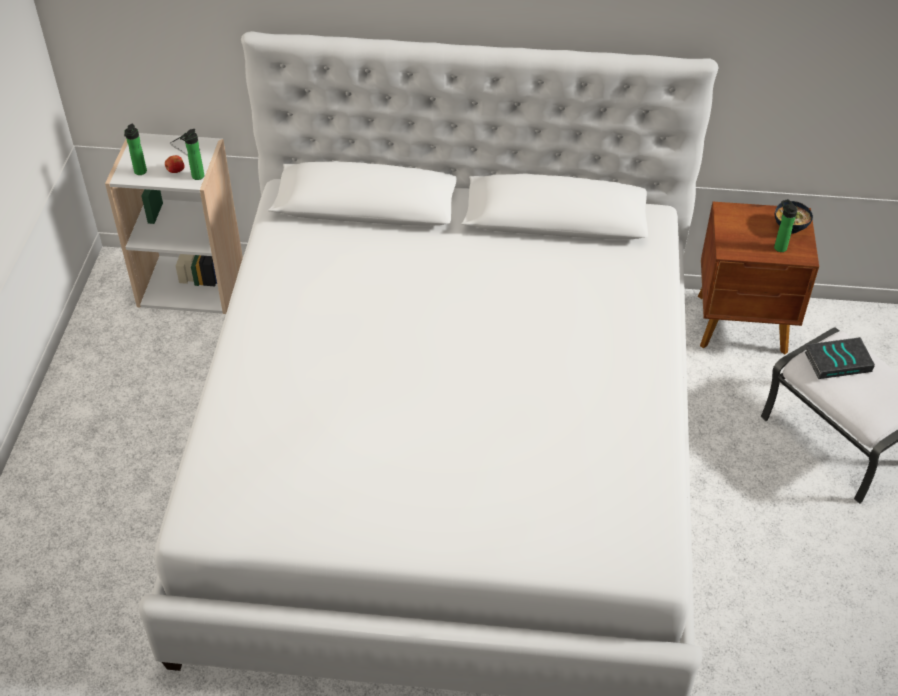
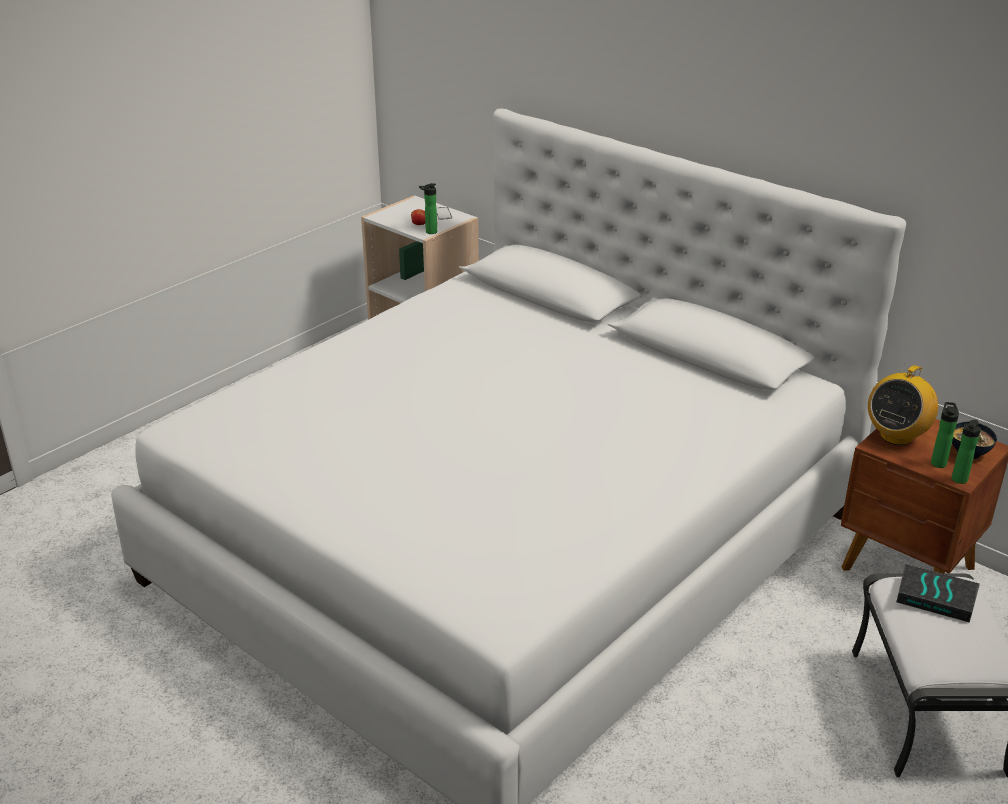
camera: 35 degrees right, 15 degrees down
bottle [124,124,147,175] -> bottle moved to [952,420,981,484]
none -> radio [868,363,938,445]

